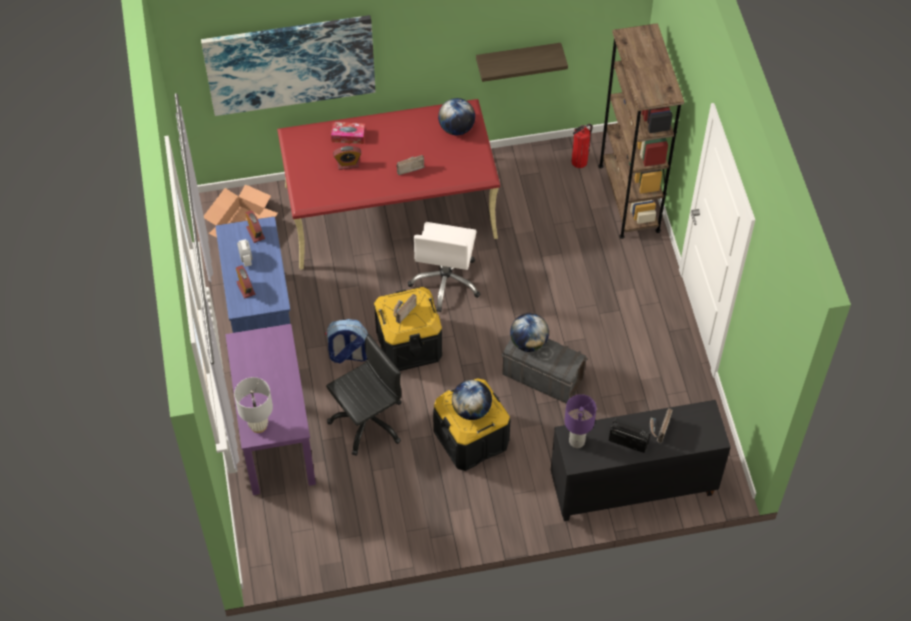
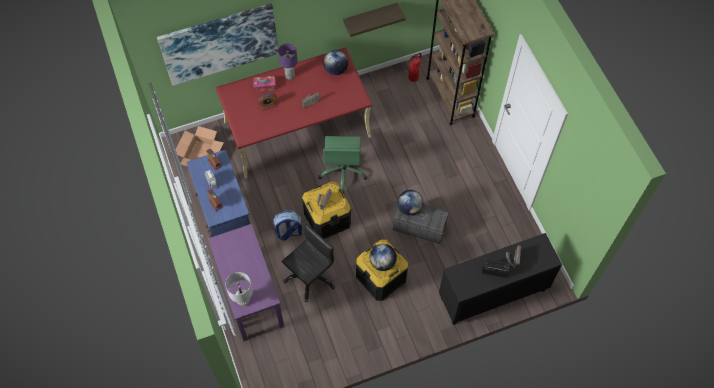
camera: 10 degrees left, 5 degrees up
white office chair [408,222,480,312] -> green office chair [318,136,368,194]
purple table lamp [565,394,596,448] -> purple table lamp moved to [278,43,298,80]

